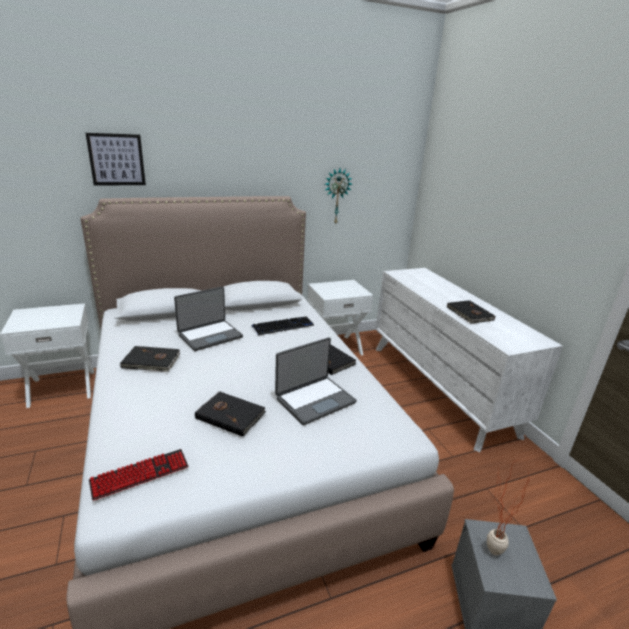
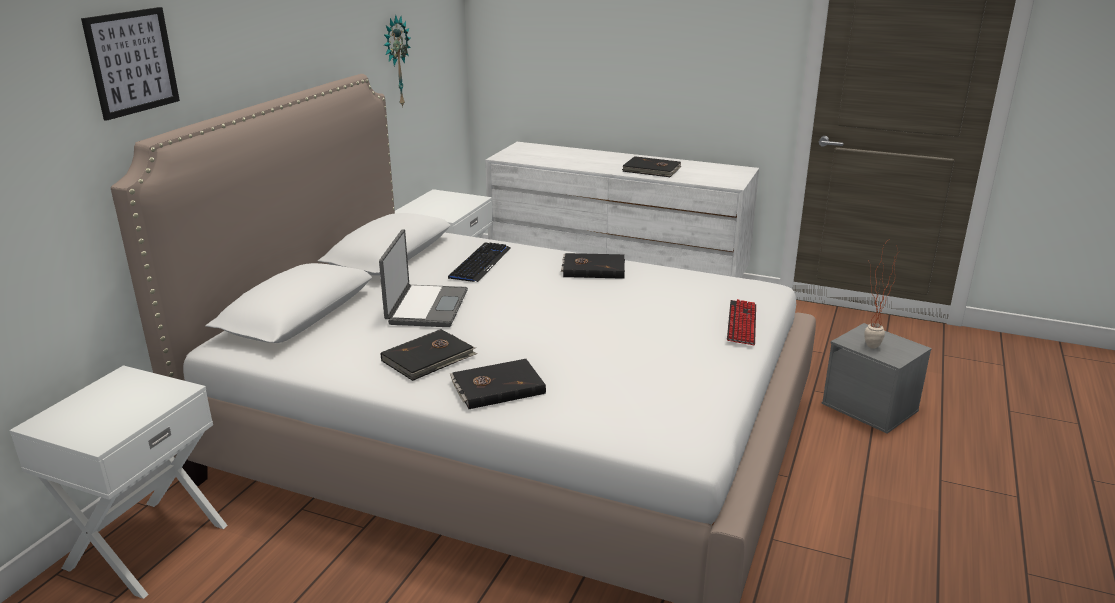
camera: 45 degrees left, 0 degrees up
keyboard [89,449,188,501] -> keyboard moved to [727,299,756,345]
black book [195,391,266,437] -> black book moved to [450,359,546,409]
laptop [275,337,357,425] -> none

